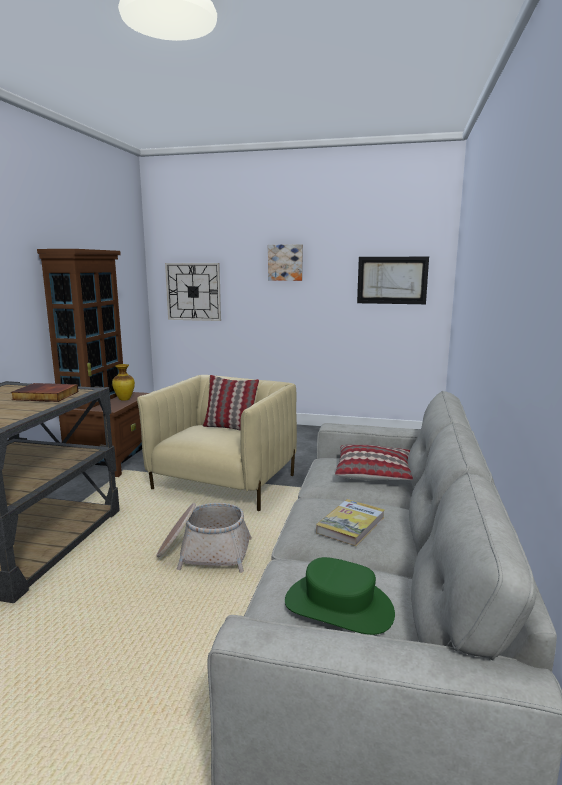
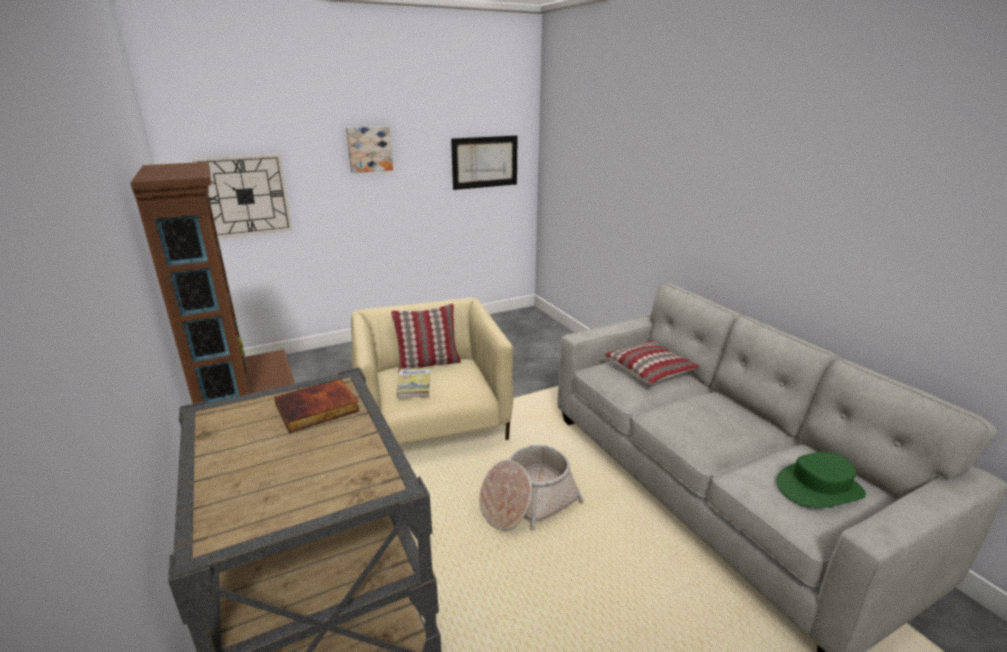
camera: 40 degrees left, 10 degrees up
vase [112,364,135,401] -> none
book [316,499,385,546] -> book moved to [396,367,430,398]

